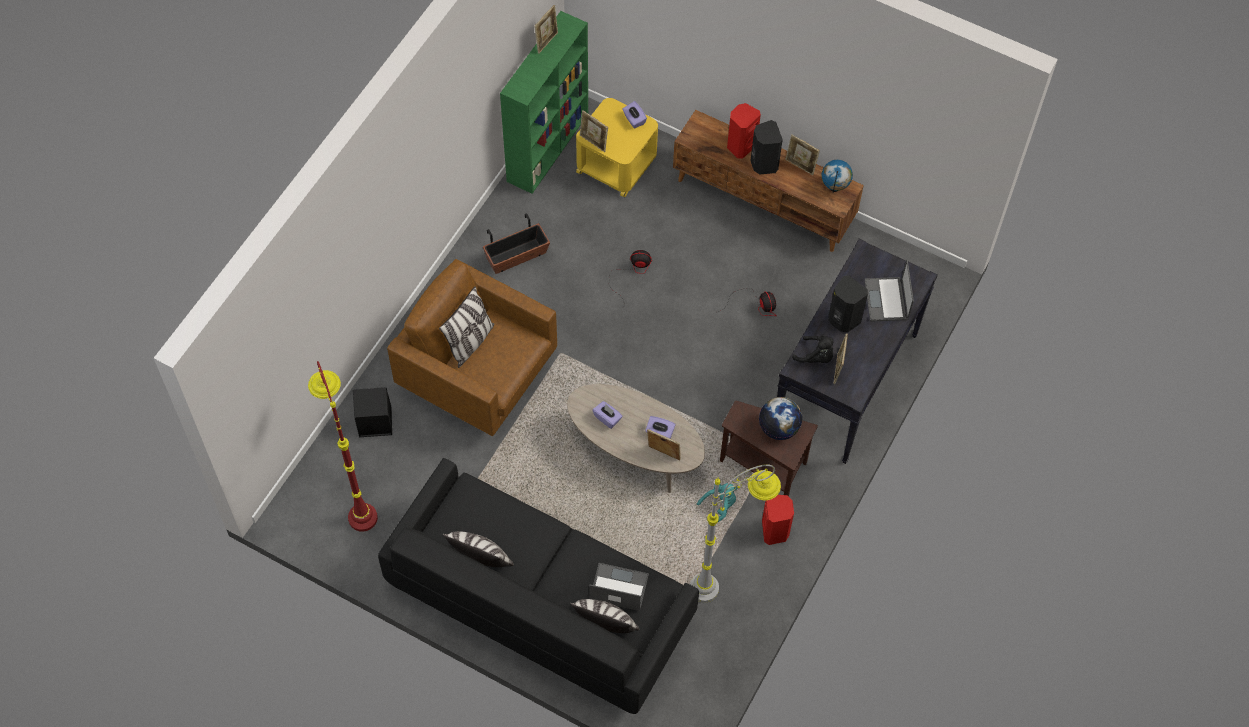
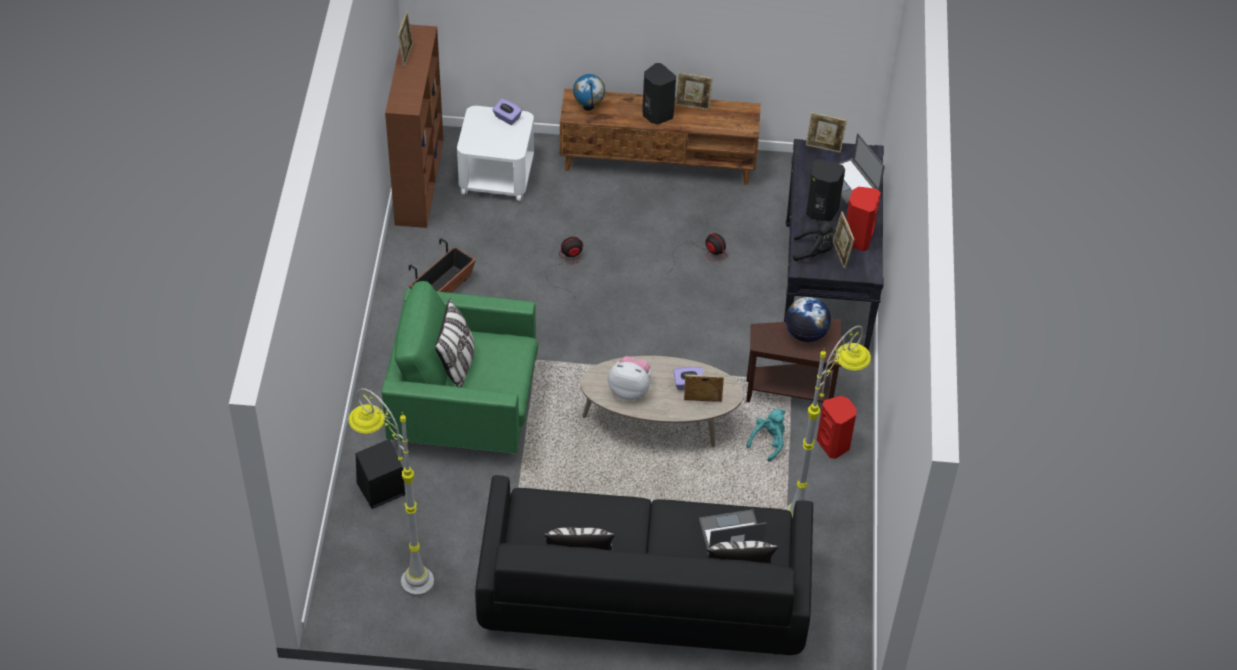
camera: 25 degrees left, 10 degrees down
red floor lamp [308,361,378,532] -> grey floor lamp [349,388,434,597]
brown armchair [387,259,557,436] -> green armchair [382,281,538,454]
green bookcase [500,11,588,194] -> brown bookcase [385,25,443,228]
yellow side table [576,98,658,197] -> white side table [457,106,534,201]
picture frame [580,110,608,152] -> picture frame moved to [806,112,847,153]
purple tissue box [593,401,623,429] -> plush toy [608,356,651,400]
red speaker [727,103,761,159] -> red speaker moved to [846,186,881,251]
globe [821,160,853,193] -> globe moved to [573,74,605,111]

